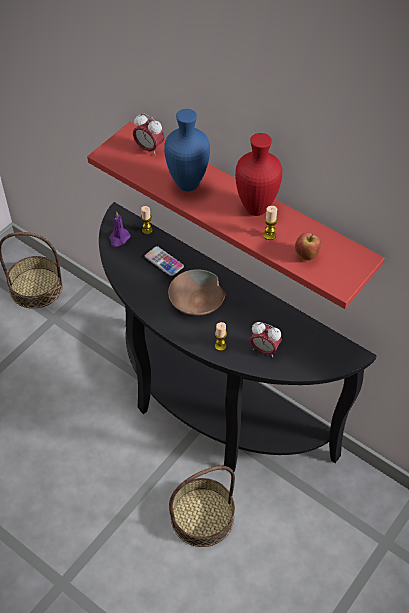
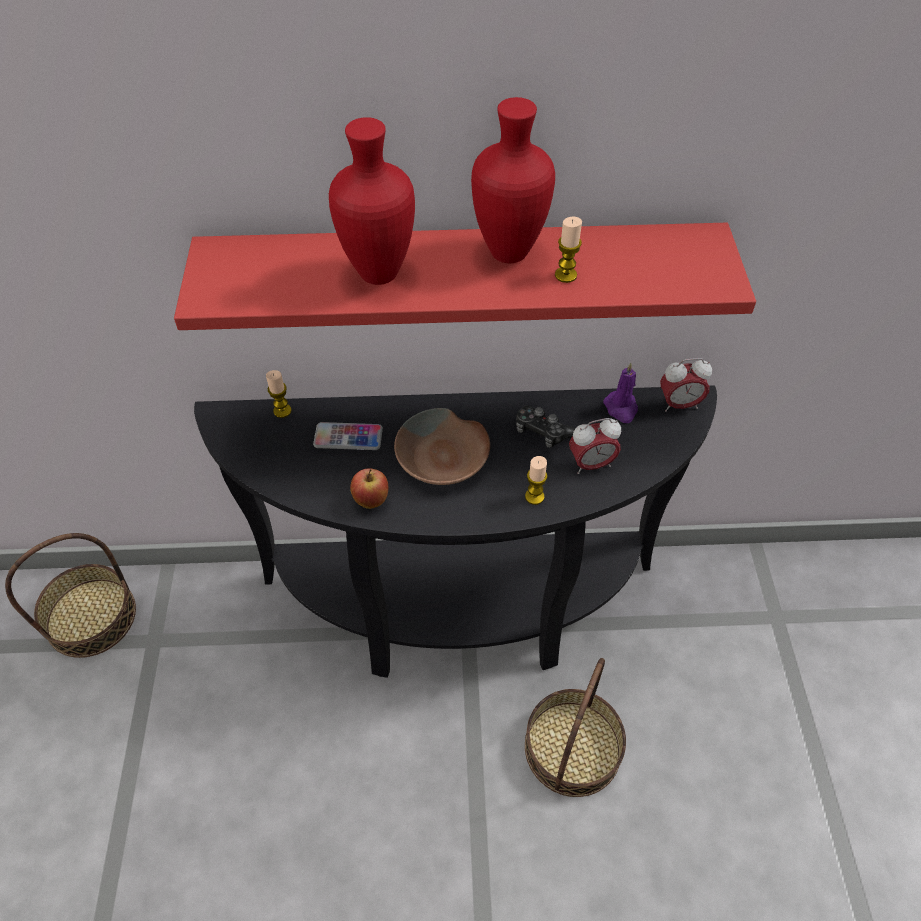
camera: 40 degrees left, 0 degrees up
purple candle [109,211,130,247] -> purple candle moved to [603,363,638,423]
alarm clock [133,113,164,156] -> alarm clock moved to [660,358,712,412]
blue vase [164,109,210,191] -> red vase [329,117,415,285]
apple [295,233,321,261] -> apple moved to [350,468,388,509]
none -> game controller [516,405,575,448]

